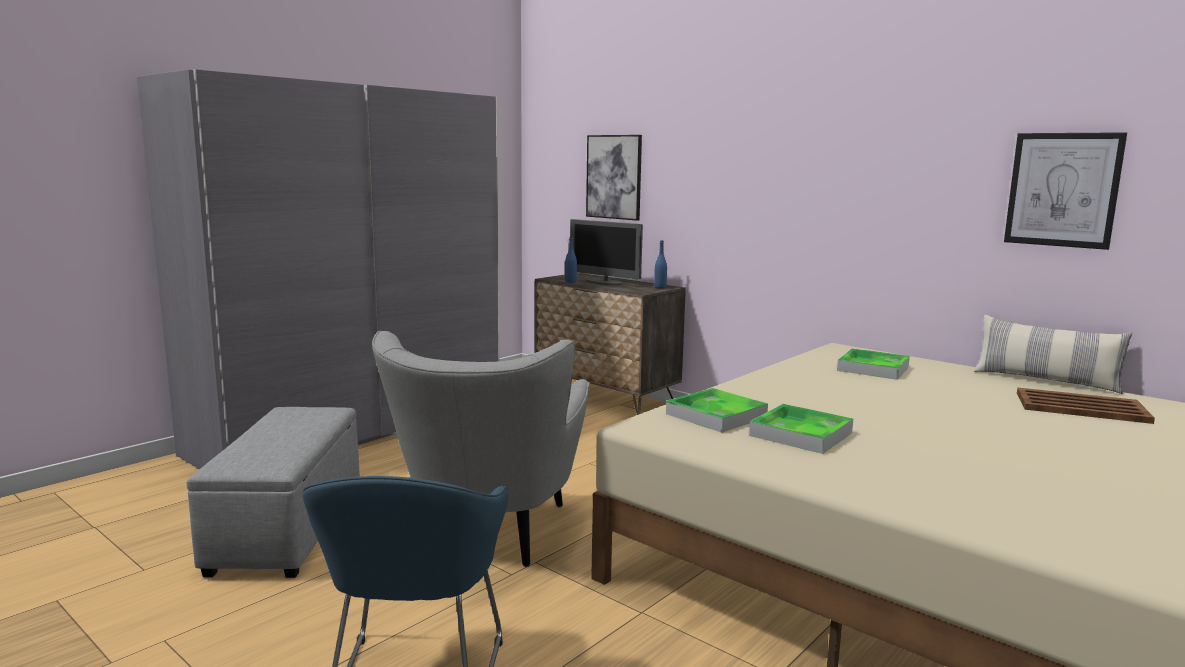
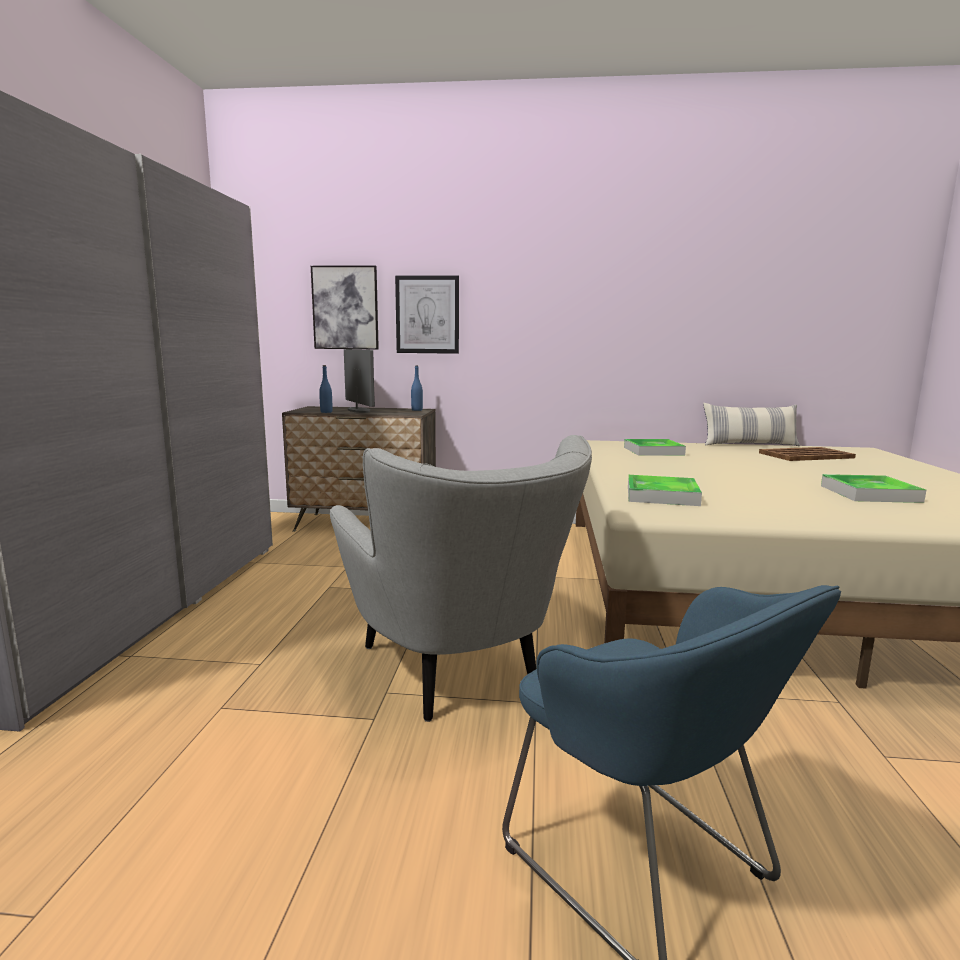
camera: 35 degrees left, 0 degrees up
grey ottoman [187,407,360,578] -> none
monitor [570,219,643,285] -> monitor turned 120 degrees counterclockwise [344,349,375,413]
tray [749,404,853,454] -> tray moved to [821,474,926,503]
picture [1004,132,1127,250] -> picture moved to [395,275,459,354]

